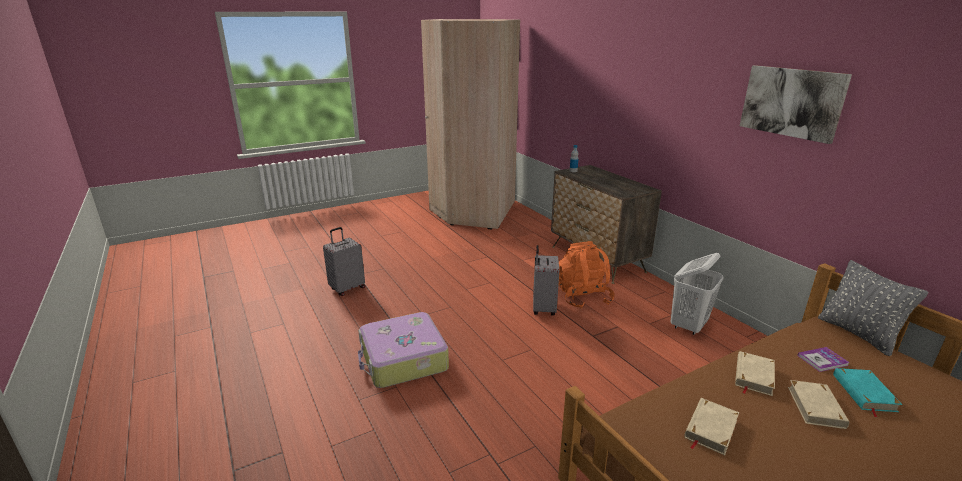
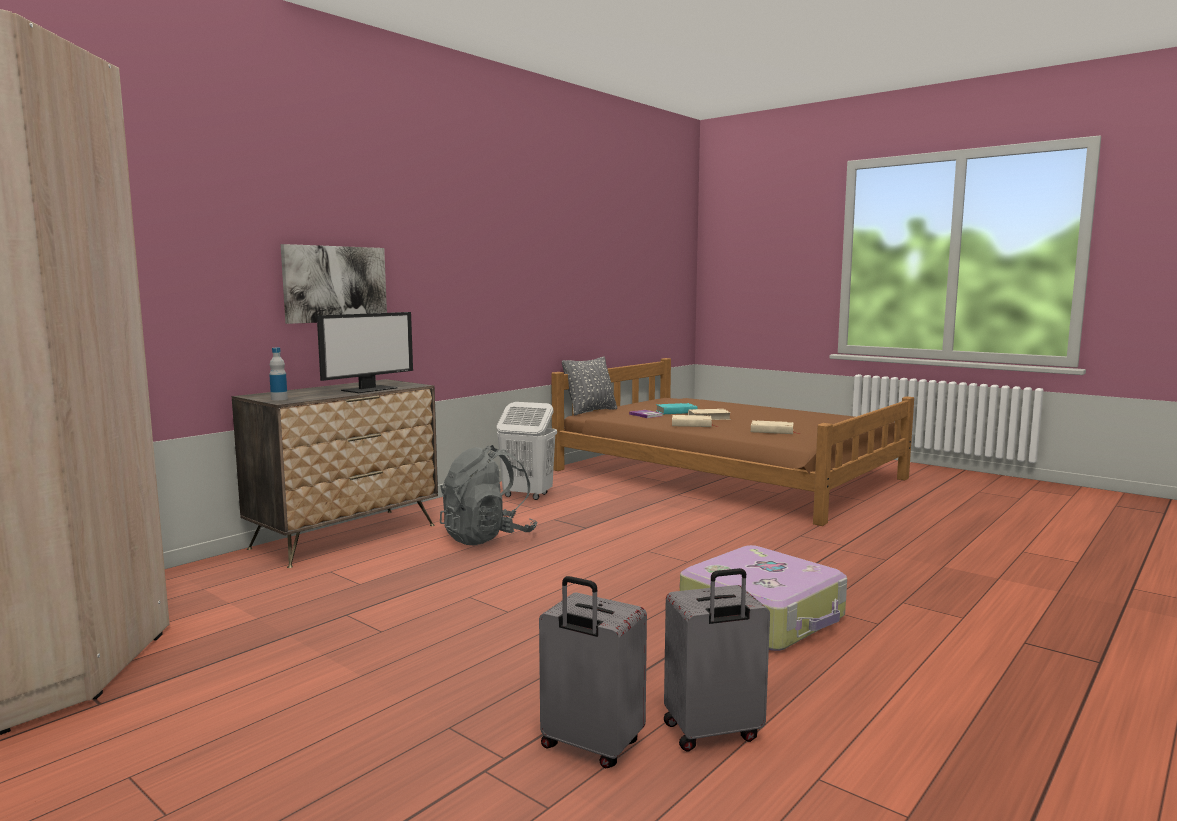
camera: 110 degrees left, 15 degrees down
grey suitcase [533,245,559,316] -> grey suitcase moved to [664,568,770,752]
orange backpack [558,241,615,308] -> grey backpack [440,445,537,546]
picture [740,65,852,144] -> picture moved to [281,244,387,324]
none -> monitor [317,312,413,393]

